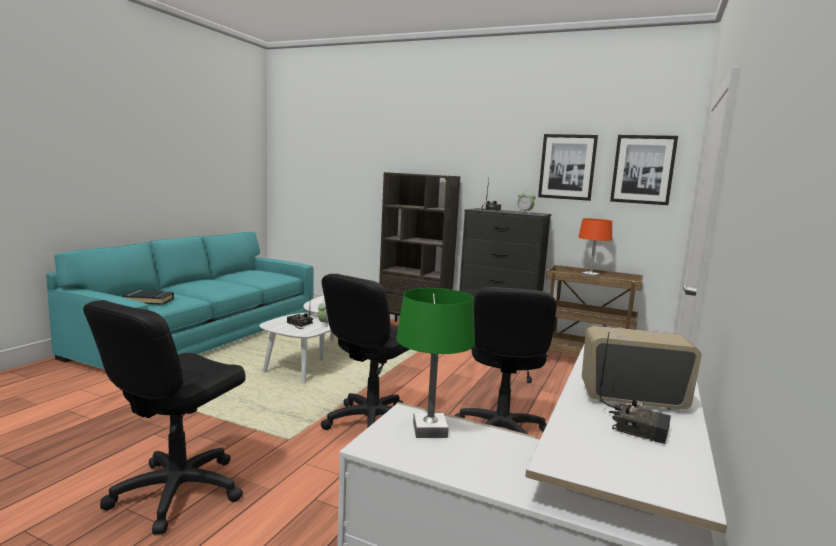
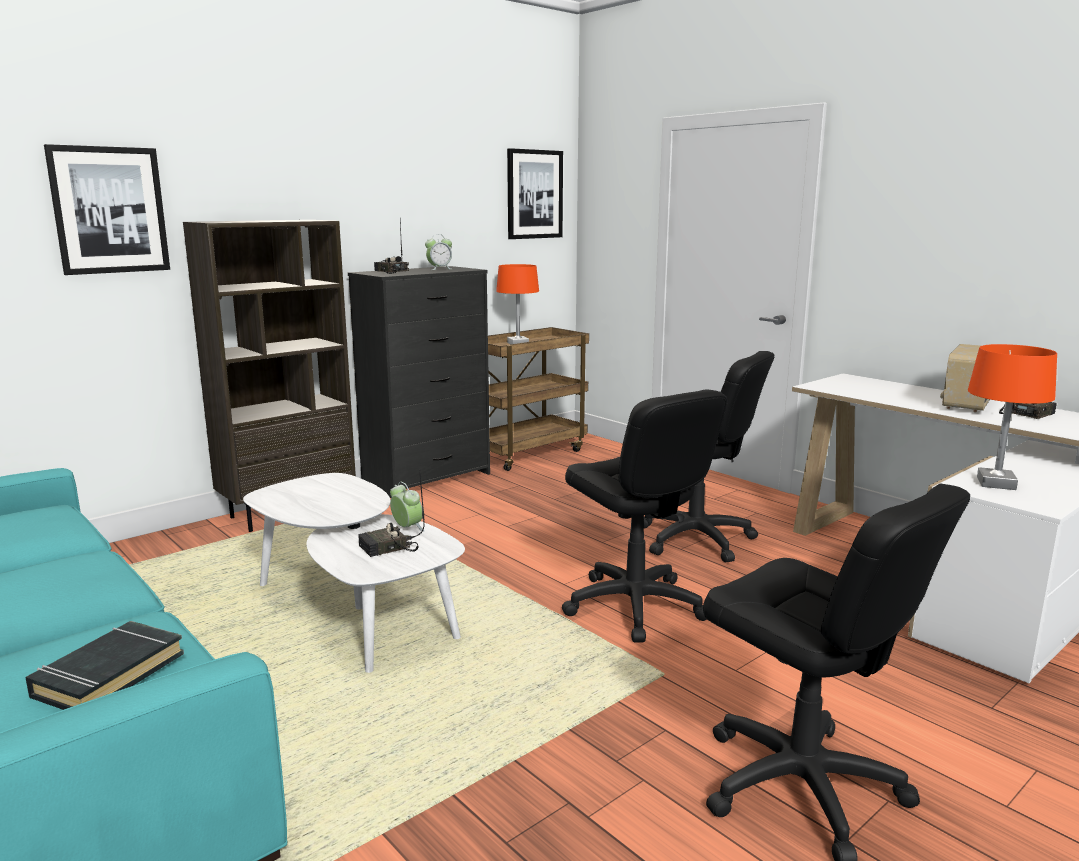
camera: 65 degrees left, 5 degrees up
green table lamp [396,288,475,438] -> orange table lamp [968,344,1057,490]
picture [538,134,598,201] -> picture moved to [44,144,170,275]

